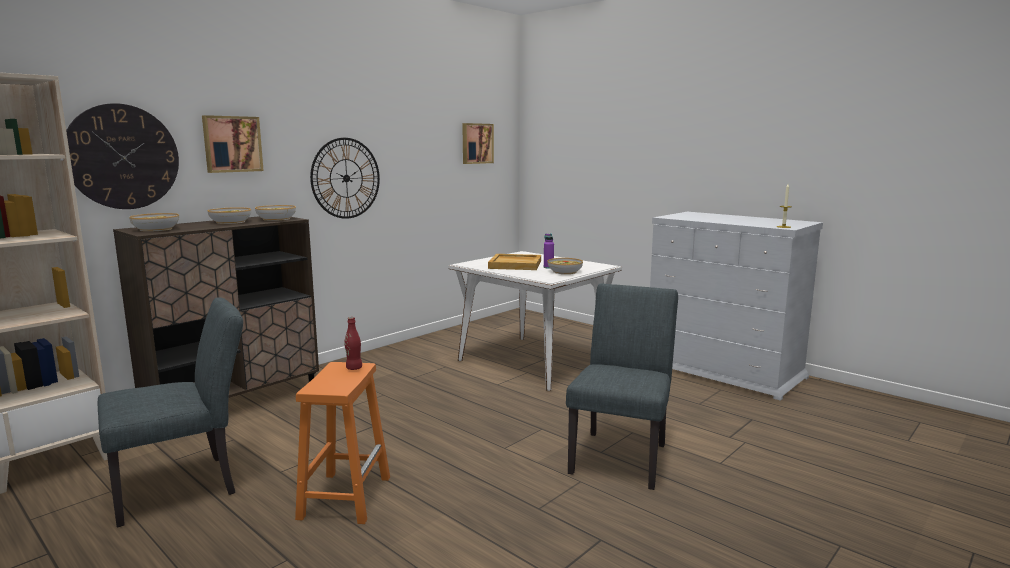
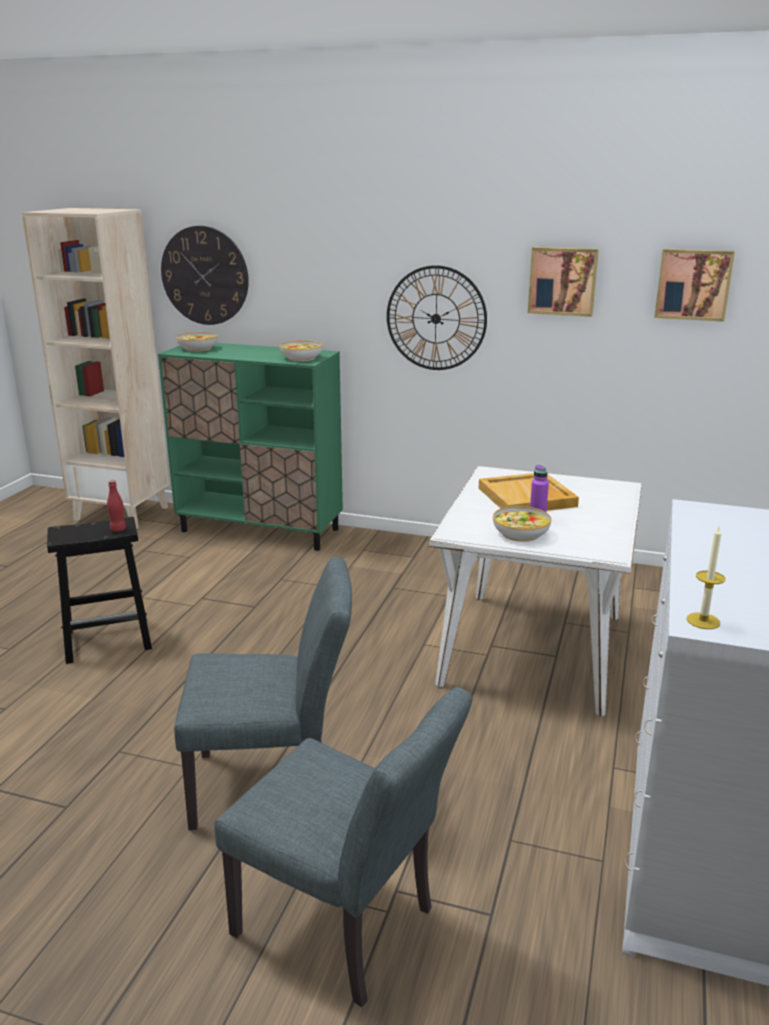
camera: 65 degrees right, 10 degrees up
grey chair [98,297,243,528] -> grey chair moved to [215,687,473,1007]
brown cabinet [113,216,319,398] -> green cabinet [158,343,343,551]
picture [202,115,264,173] -> picture moved to [528,247,599,317]
bowl [208,207,251,224] -> none
orange stool [295,362,390,524] -> black stool [47,517,152,664]

